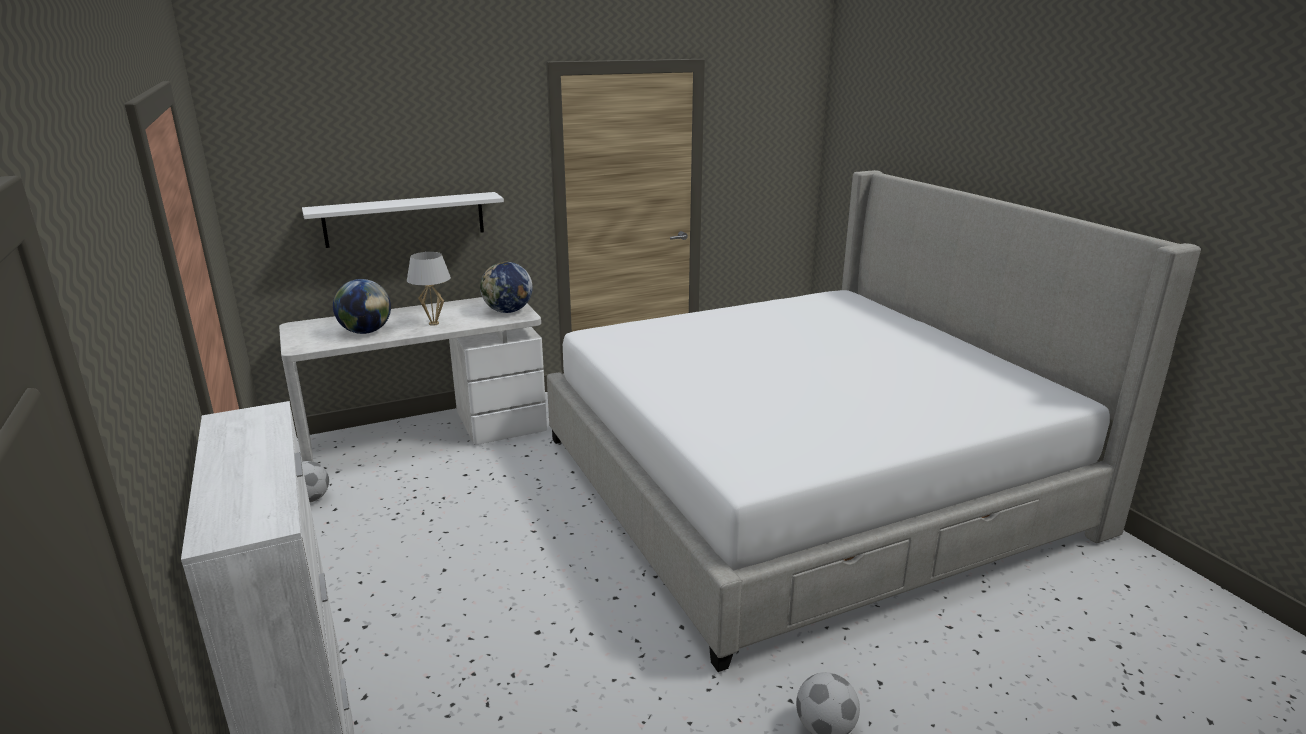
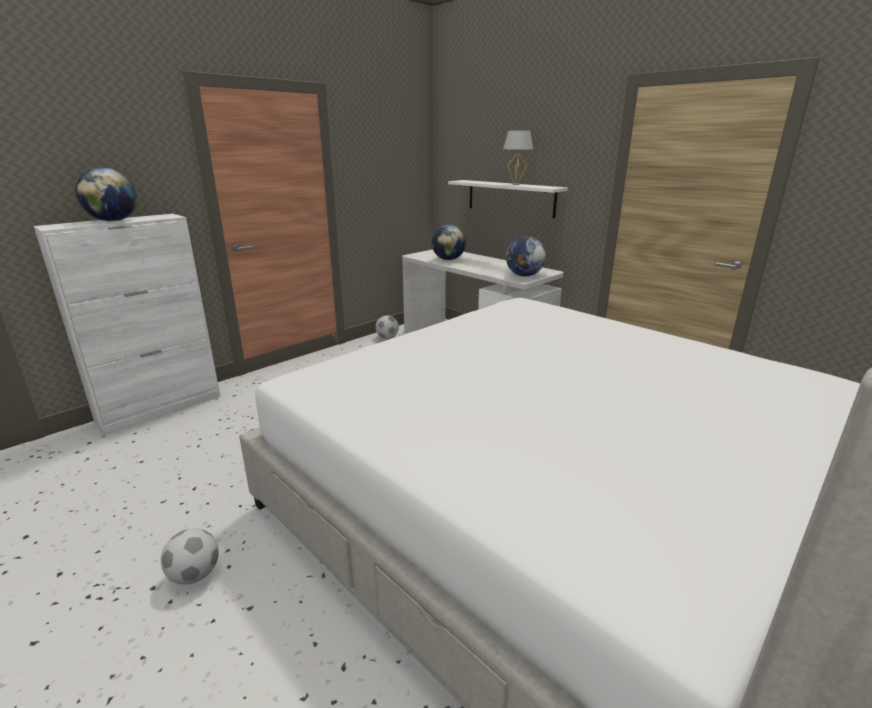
camera: 70 degrees right, 0 degrees up
white table lamp [407,252,451,326] -> white table lamp moved to [503,131,533,185]
none -> globe [76,168,137,221]

